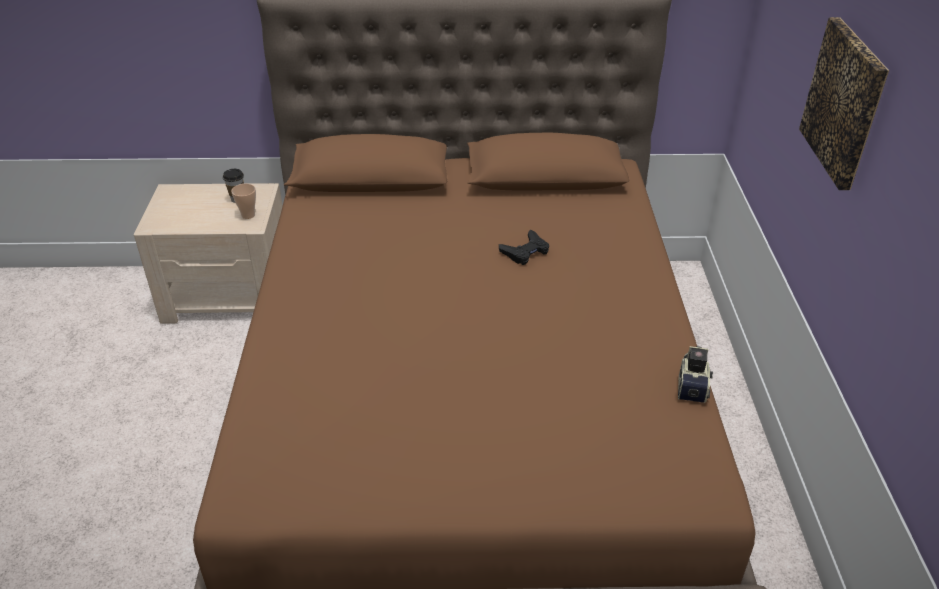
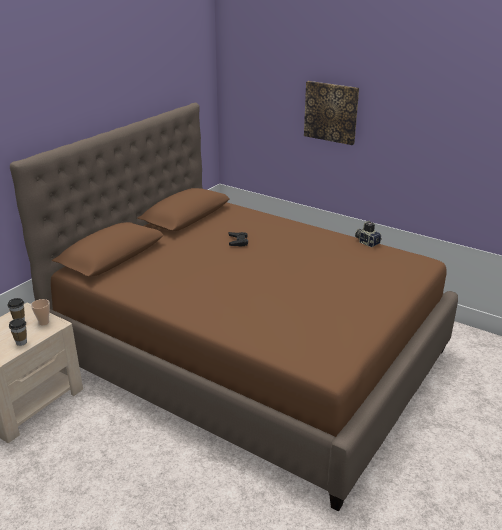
camera: 55 degrees left, 10 degrees down
none -> cup [9,318,27,346]

